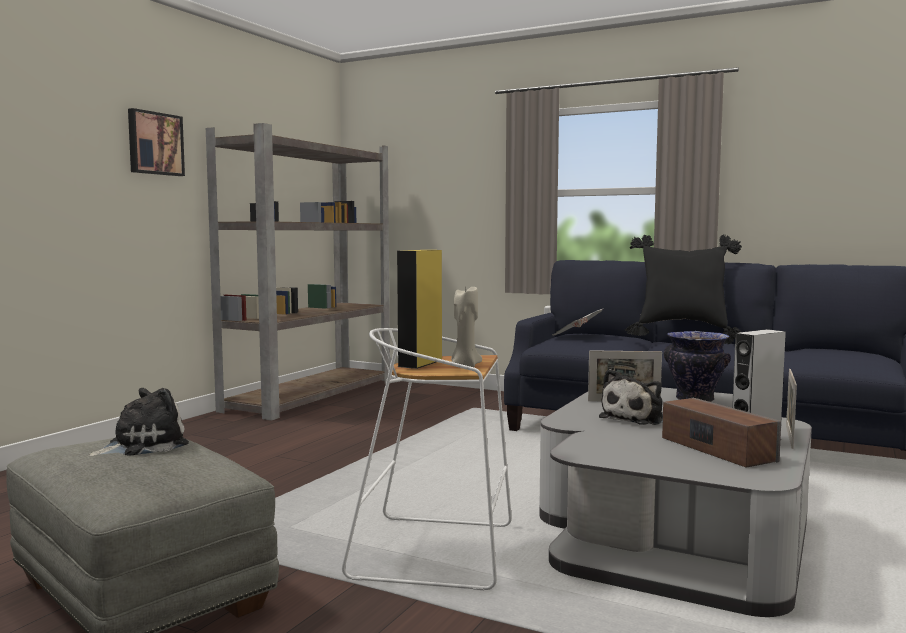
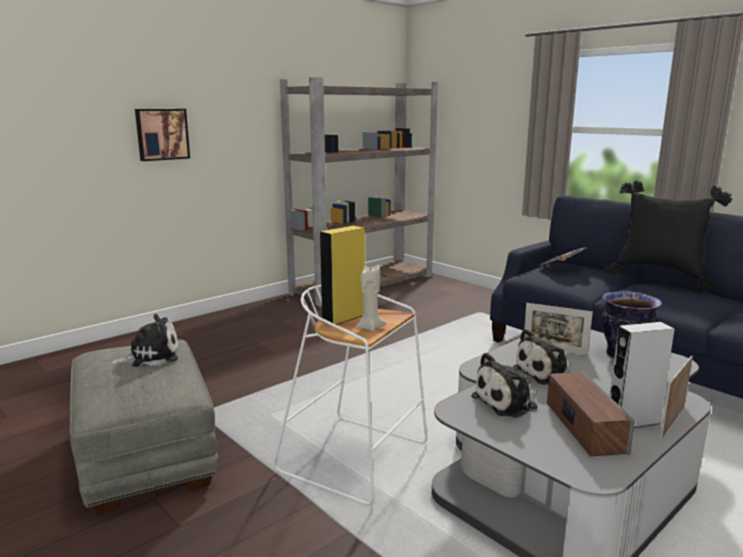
camera: 20 degrees right, 10 degrees up
picture [128,108,185,176] -> picture moved to [135,109,190,161]
none -> plush toy [471,352,538,418]

